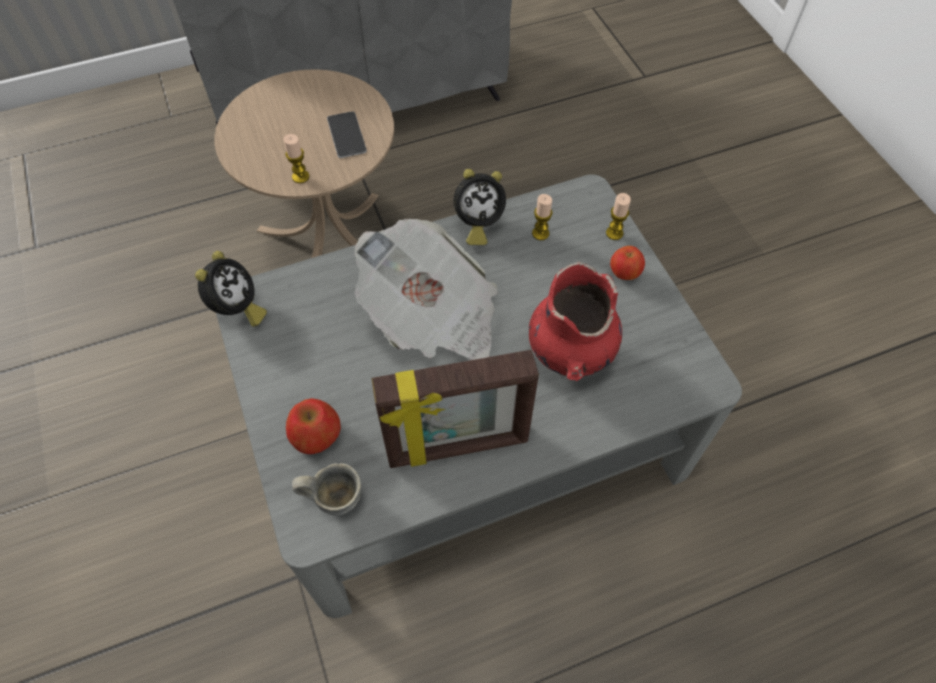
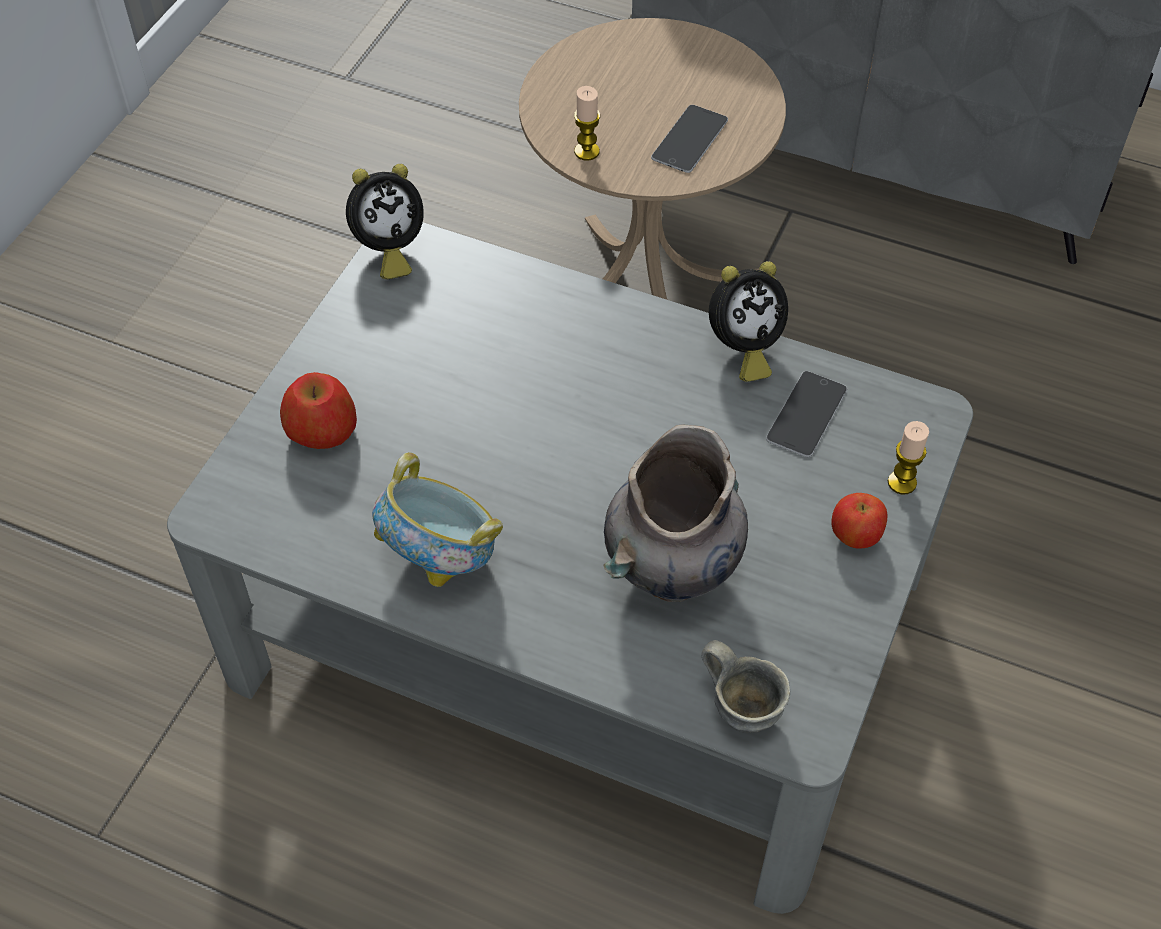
camera: 45 degrees right, 5 degrees down
grey mug [292,463,361,516] -> grey mug moved to [701,640,790,733]
newspaper [354,219,497,360] -> none
picture frame [371,350,539,468] -> bowl [372,452,503,587]
alarm clock [453,169,506,245] -> alarm clock turned 60 degrees counterclockwise [709,261,788,382]
red vase [529,262,622,381] -> grey vase [603,424,748,602]
candle [532,194,552,240] -> phone [766,371,847,458]

